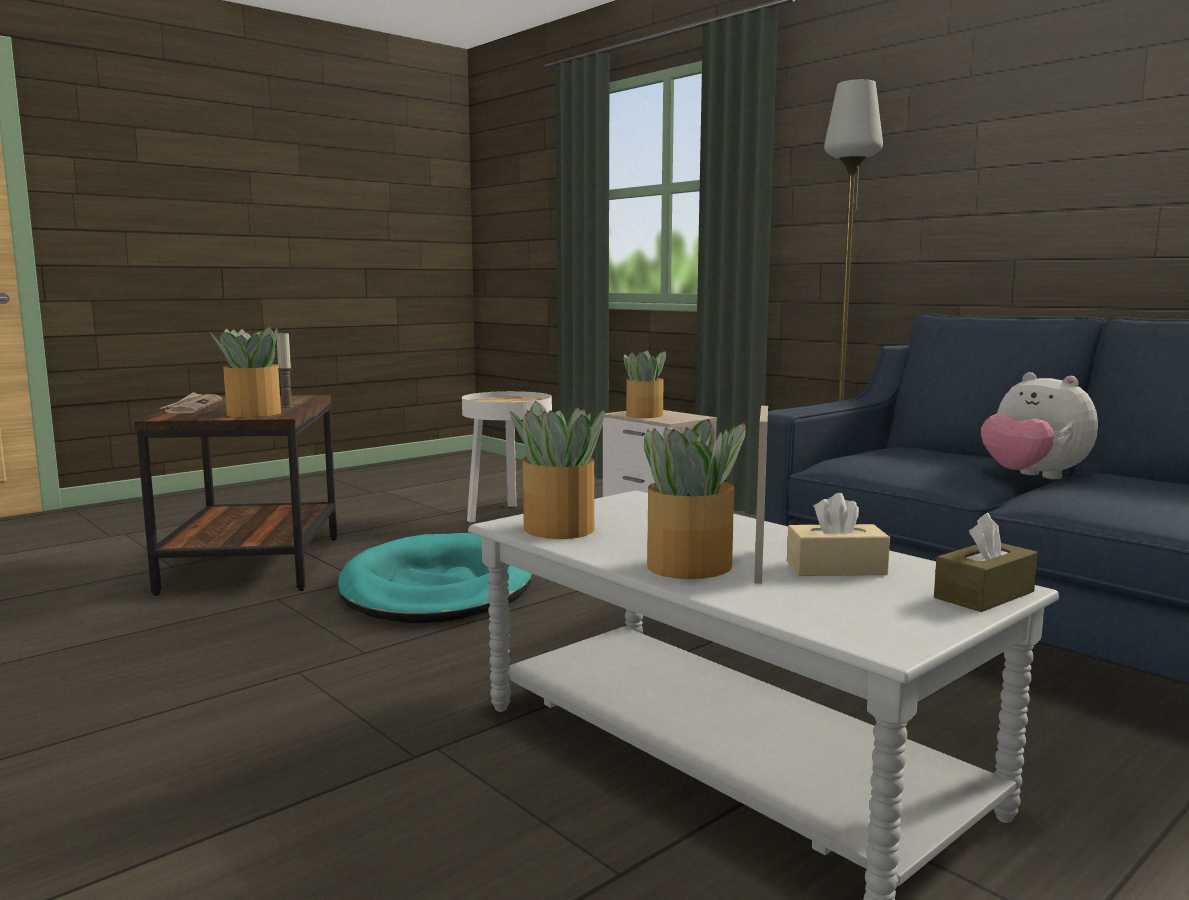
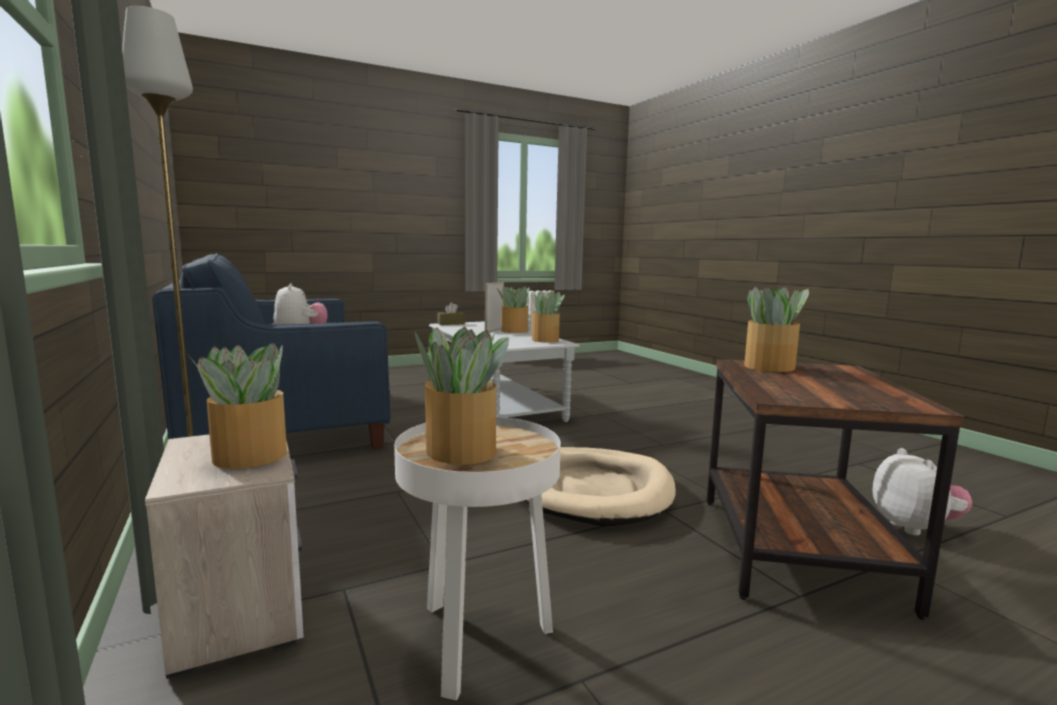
camera: 165 degrees left, 0 degrees up
newspaper [160,392,222,414] -> none
candle [277,331,294,408] -> none
turquoise dog bed [338,533,532,623] -> beige dog bed [525,447,676,526]
beige tissue box [787,493,890,576] -> none
none -> potted plant [415,327,509,465]
none -> plush toy [872,448,972,536]

